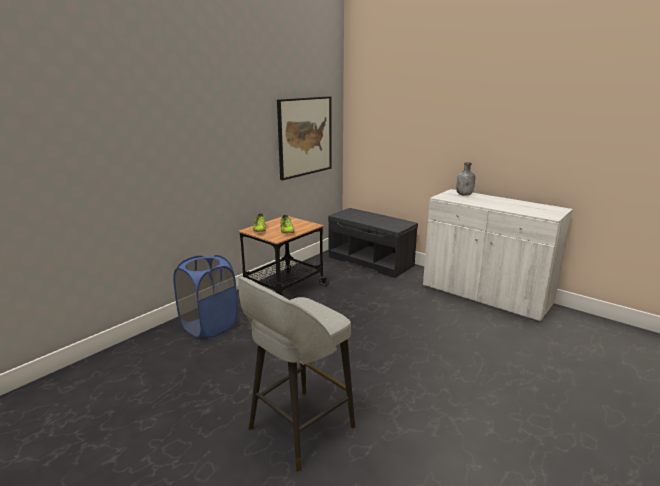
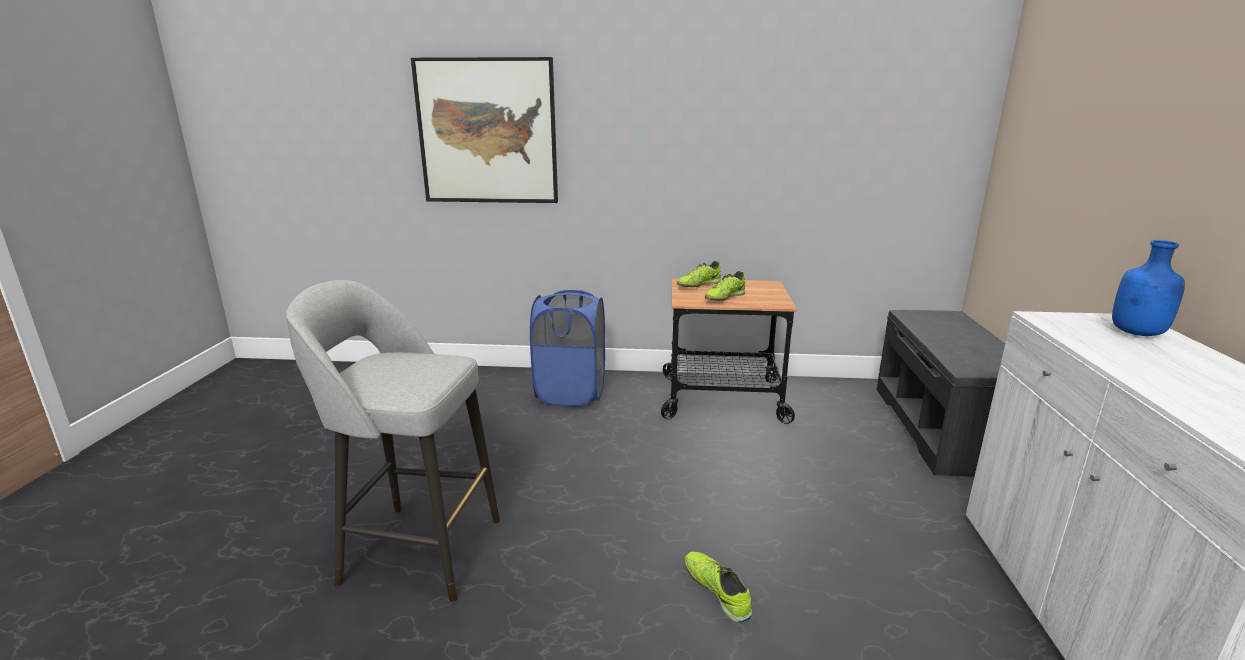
camera: 55 degrees right, 0 degrees up
picture [277,97,332,180] -> picture moved to [411,57,558,203]
grey bottle [456,162,475,196] -> blue bottle [1112,240,1185,336]
none -> shoe [685,552,752,622]

